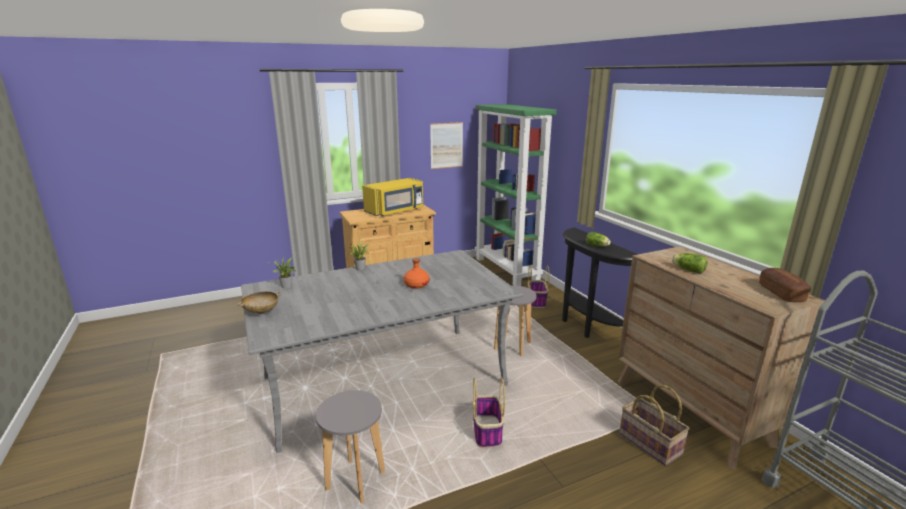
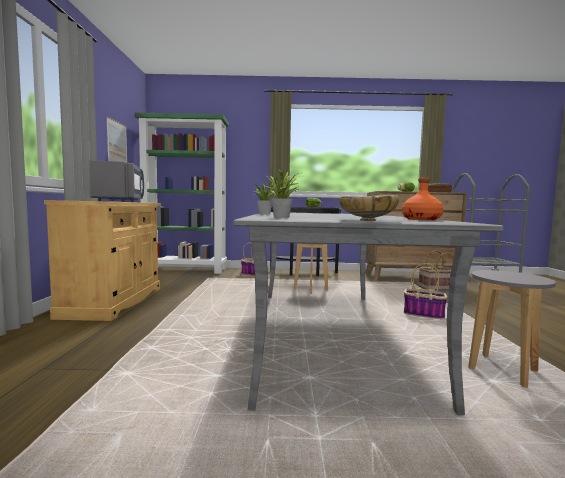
camera: 65 degrees left, 15 degrees down
yellow microwave [362,178,423,216] -> grey microwave [89,160,144,202]
orange bottle [404,258,429,289] -> orange bottle moved to [402,177,444,220]

